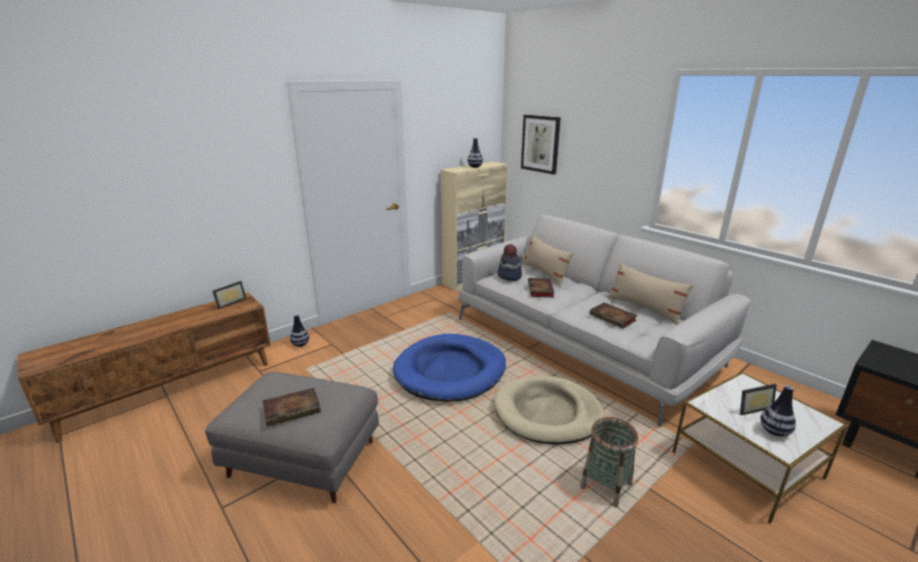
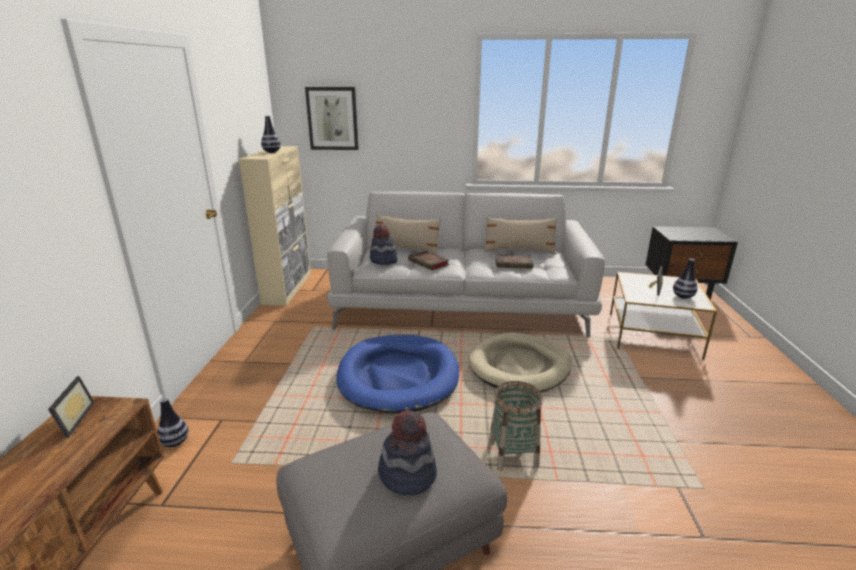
camera: 45 degrees left, 0 degrees up
book [262,388,321,426] -> hat [378,410,437,496]
basket [580,417,638,508] -> basket moved to [489,381,543,471]

